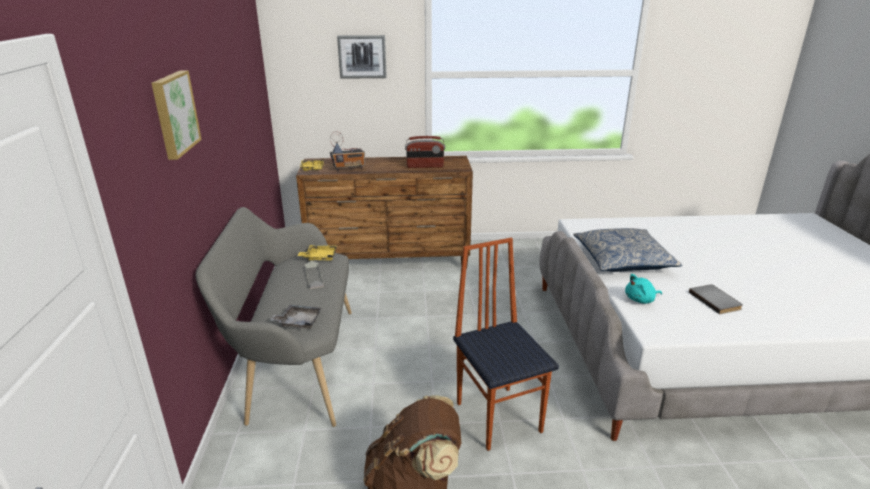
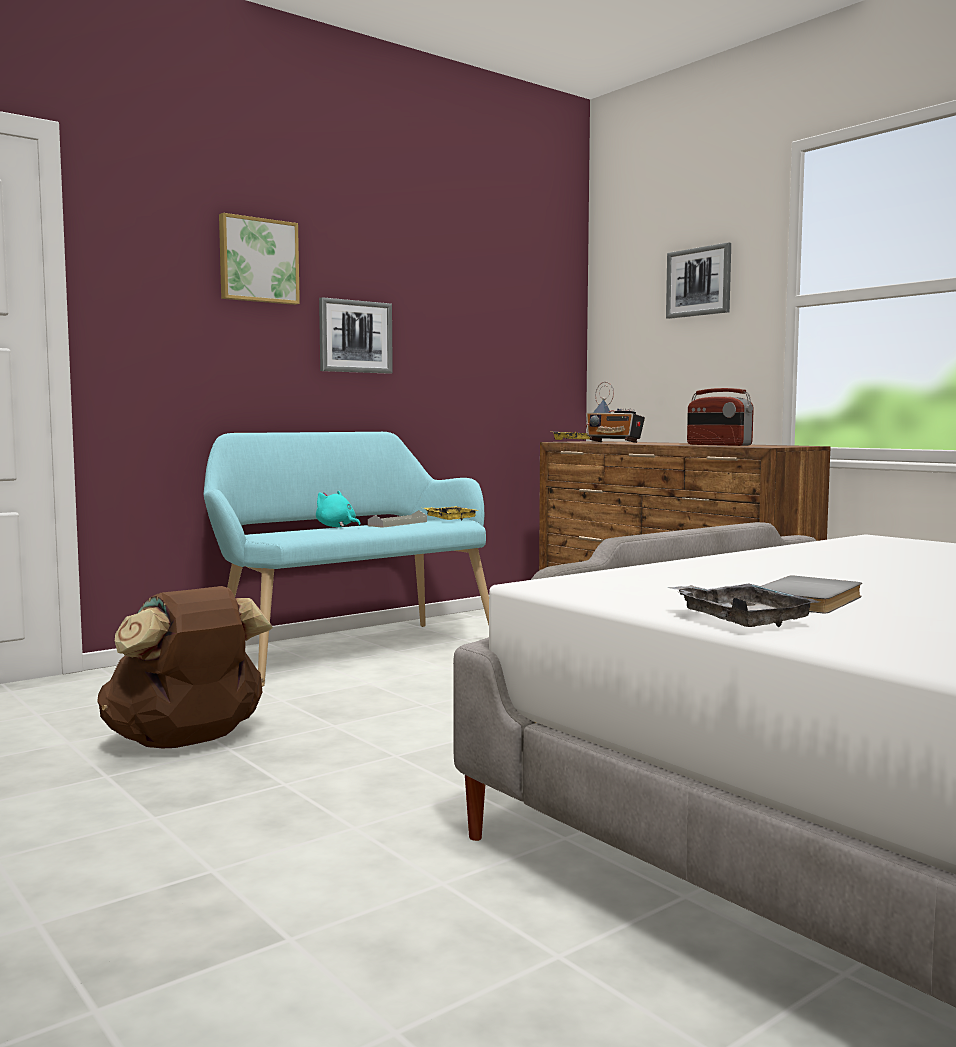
camera: 55 degrees right, 20 degrees down
grey bench [196,207,352,427] -> turquoise bench [204,432,489,686]
grey tray [270,305,321,329] -> grey tray moved to [668,583,820,627]
chair [453,238,559,451] -> none
pillow [573,228,682,272] -> none
turquoise plush toy [625,274,662,304] -> turquoise plush toy moved to [316,491,361,527]
none -> picture [319,297,393,374]

